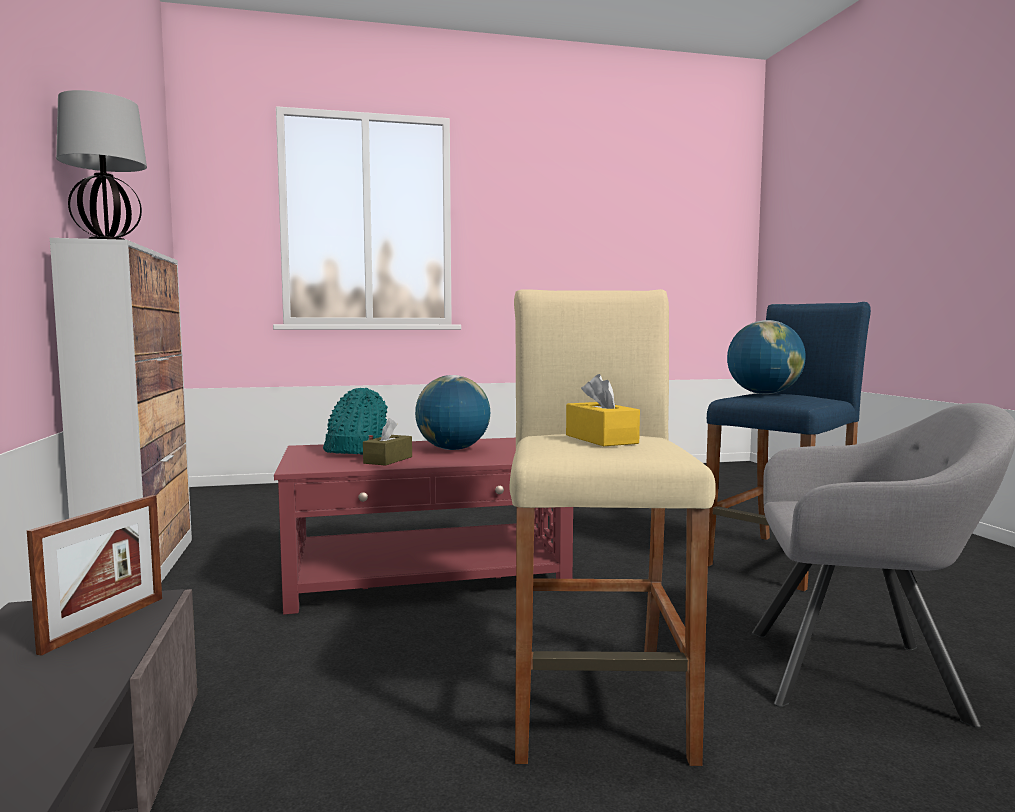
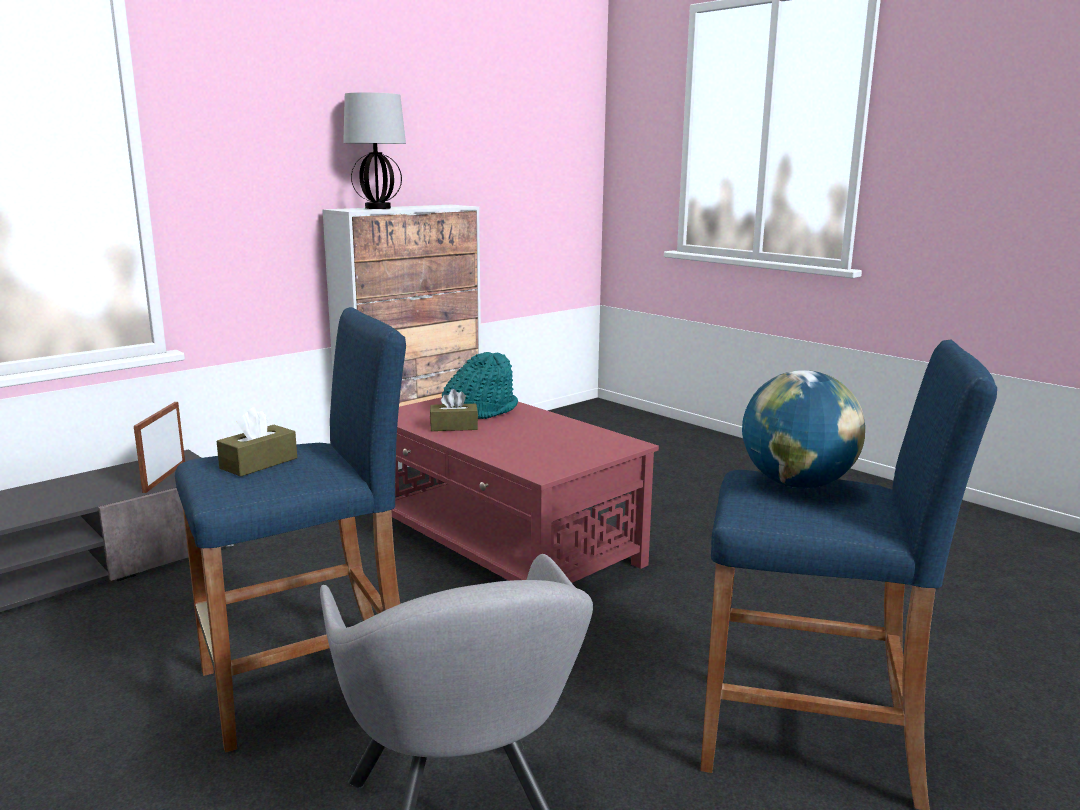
camera: 60 degrees right, 10 degrees up
picture frame [27,495,162,656] -> picture frame turned 105 degrees clockwise [134,402,185,493]
globe [415,375,490,450] -> none
beige stool [510,289,716,766] -> blue stool [175,307,406,753]
yellow tissue box [566,374,640,446] -> brown tissue box [217,407,297,477]

